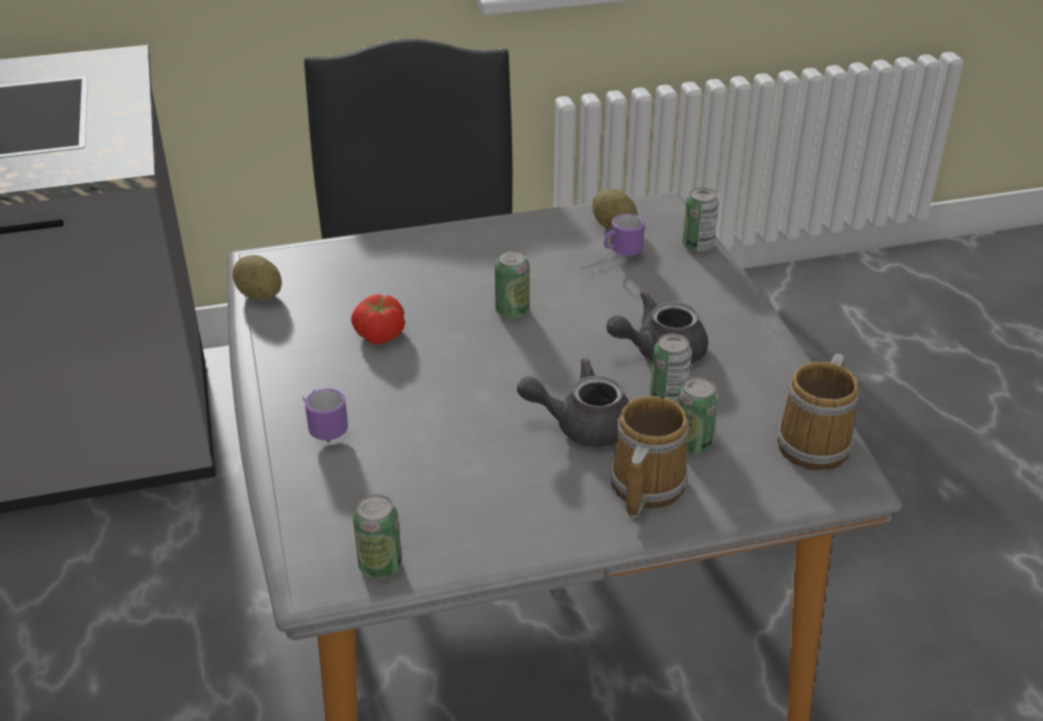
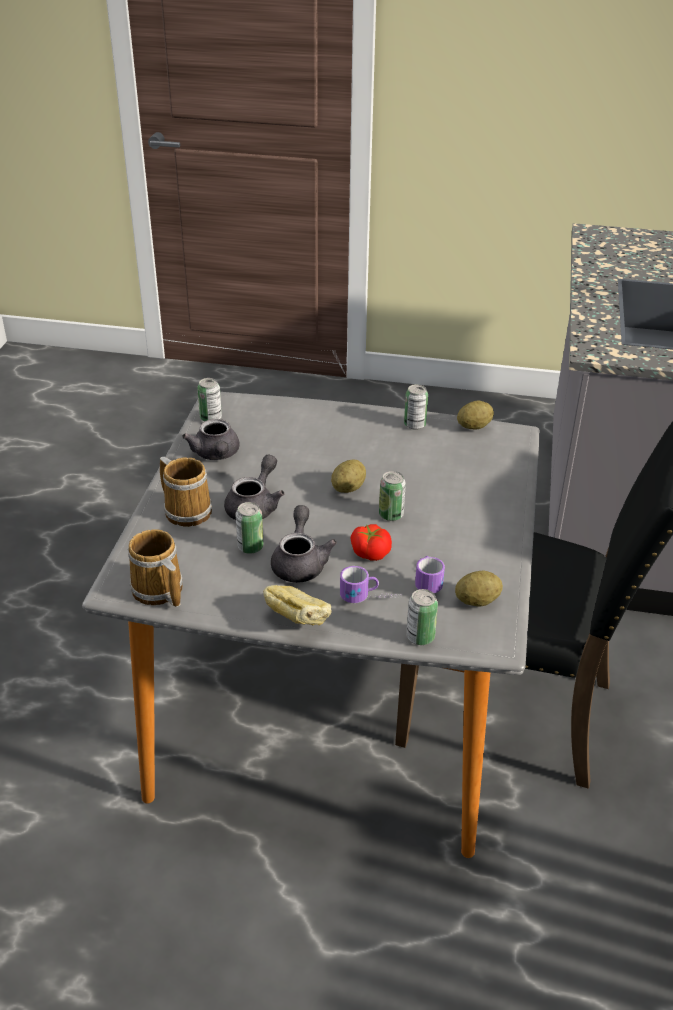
camera: 115 degrees right, 0 degrees up
mug [302,388,348,440] -> mug moved to [340,566,402,603]
tomato [351,294,405,344] -> tomato moved to [350,524,392,561]
can [677,377,719,454] -> can moved to [404,384,428,430]
none -> grey teapot [182,419,240,460]
none -> bread [263,585,332,625]
none -> potato [331,459,366,493]

